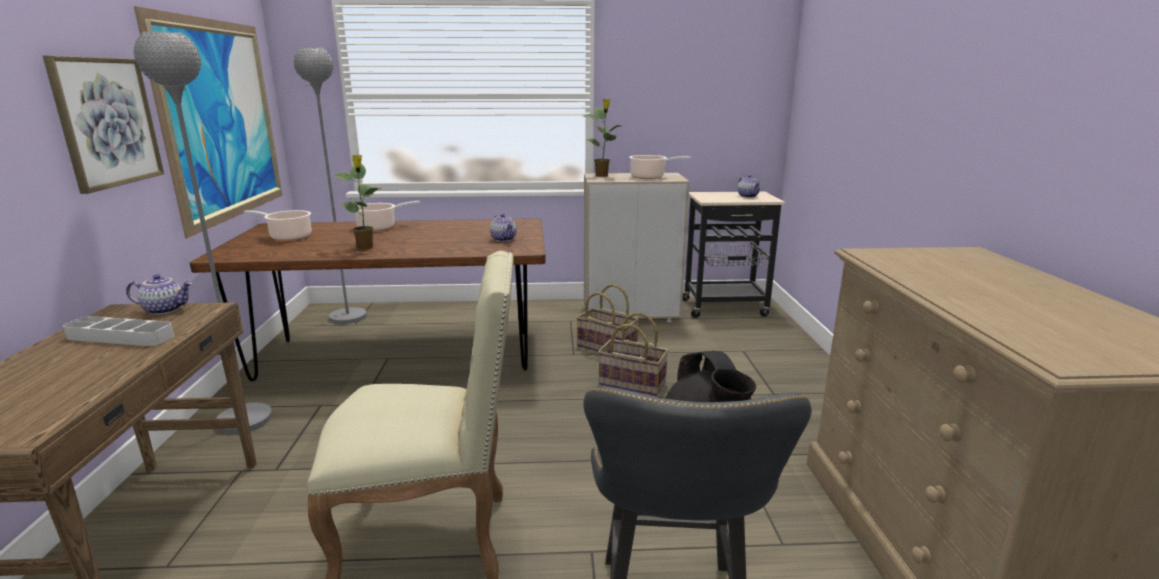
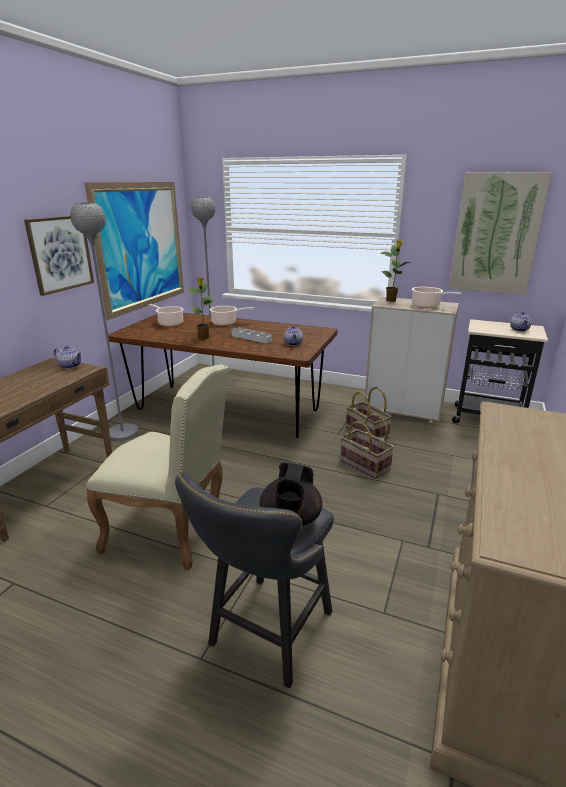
camera: 25 degrees right, 5 degrees up
grey tray [63,316,174,346] -> grey tray moved to [232,328,272,343]
none -> picture [449,172,552,294]

